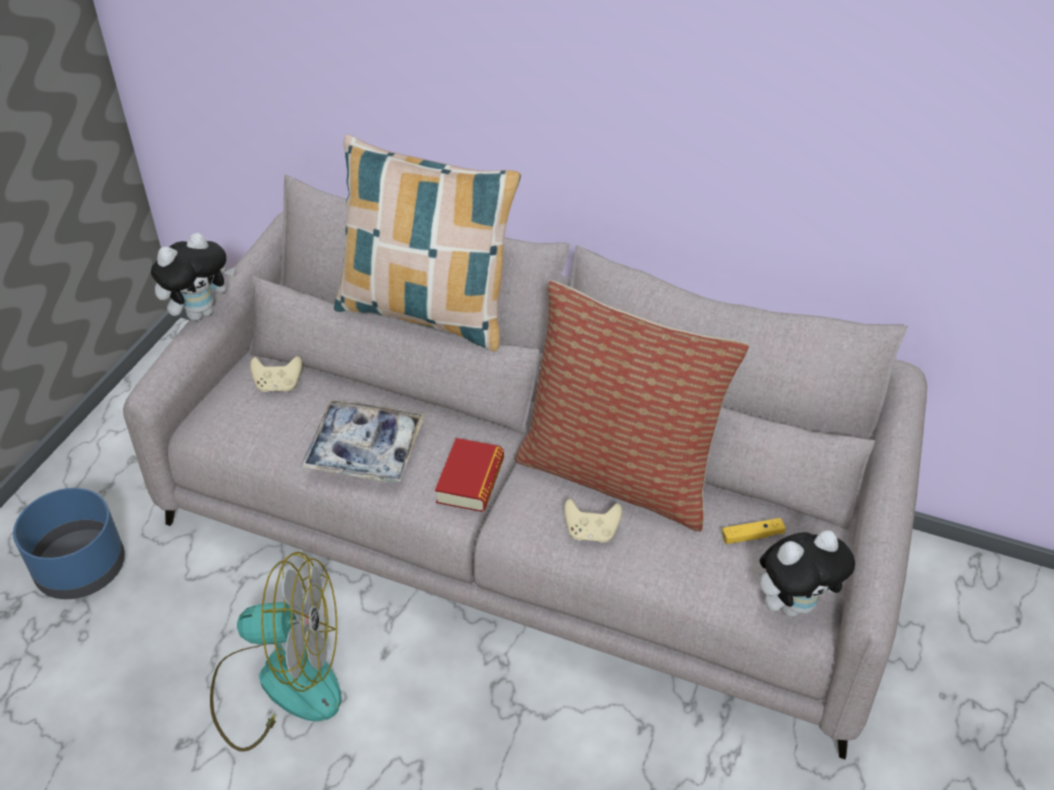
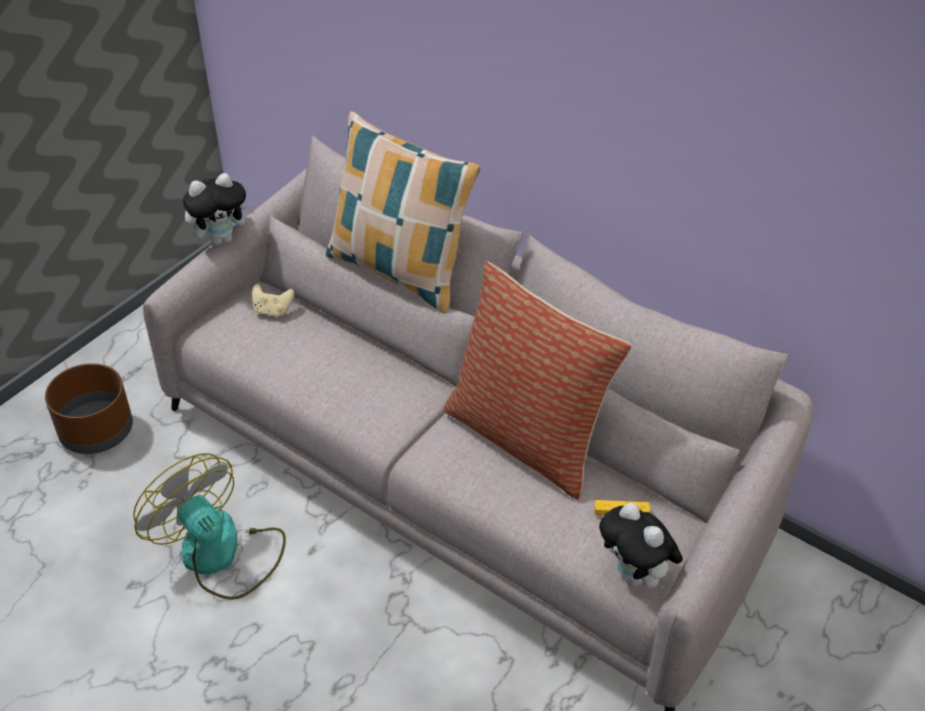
camera: 15 degrees right, 0 degrees up
blue planter [13,488,125,599] -> brown planter [45,363,133,454]
fan [210,552,342,752] -> fan turned 150 degrees counterclockwise [133,453,286,600]
tray [300,400,425,483] -> none
book [435,438,504,512] -> none
beige game controller [564,499,622,543] -> none
plush toy [759,530,855,617] -> plush toy turned 60 degrees clockwise [599,503,683,591]

